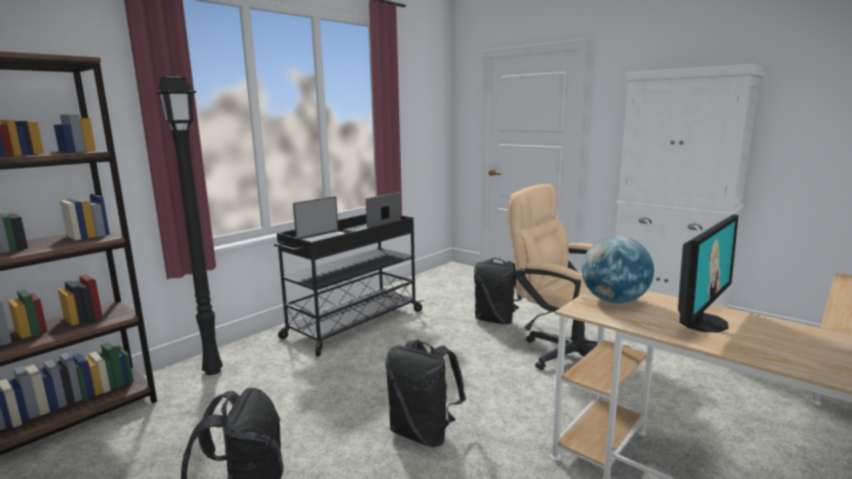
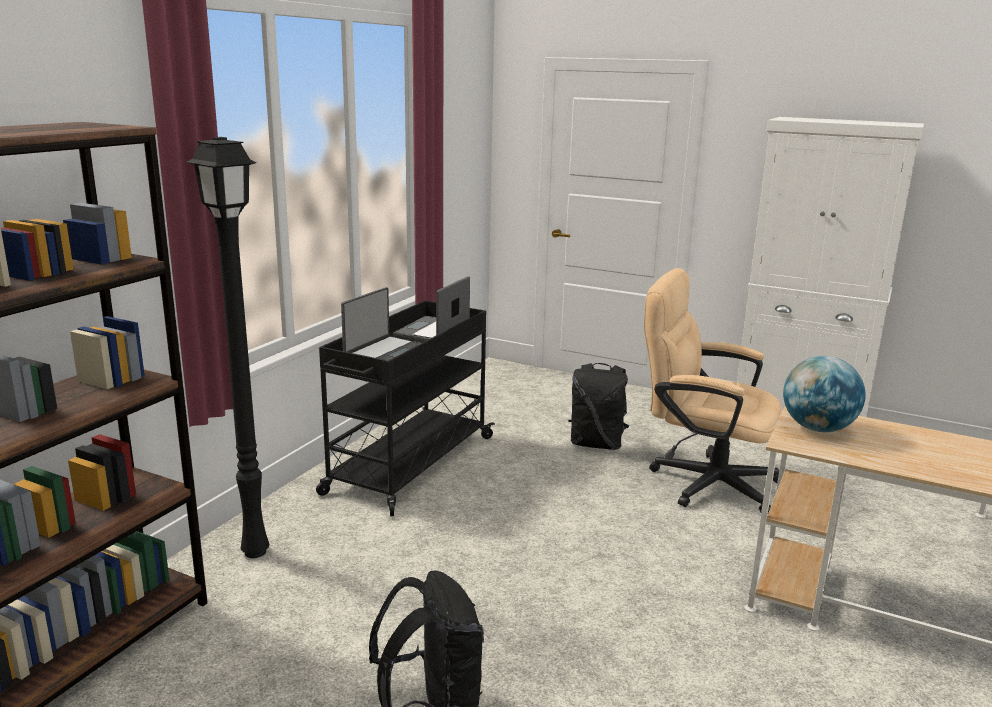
camera: 15 degrees left, 5 degrees up
black backpack [385,340,466,447] -> none
monitor [678,215,739,332] -> none

